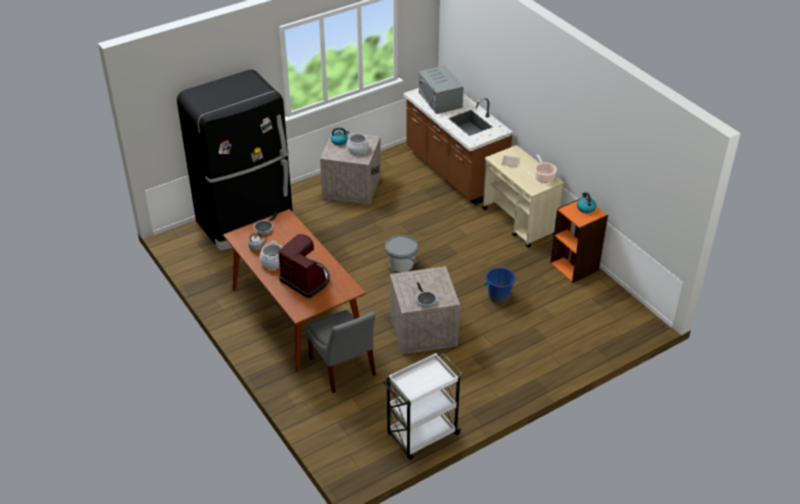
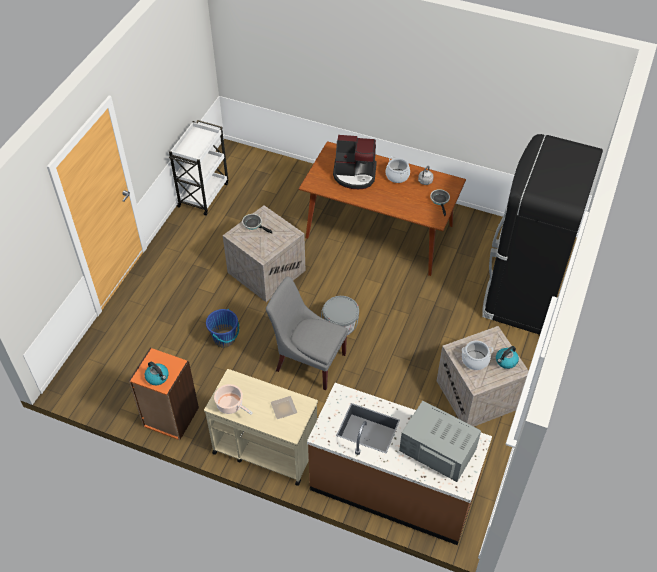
camera: 145 degrees right, 10 degrees up
grey chair [306,310,376,393] -> grey chair moved to [266,277,348,390]

